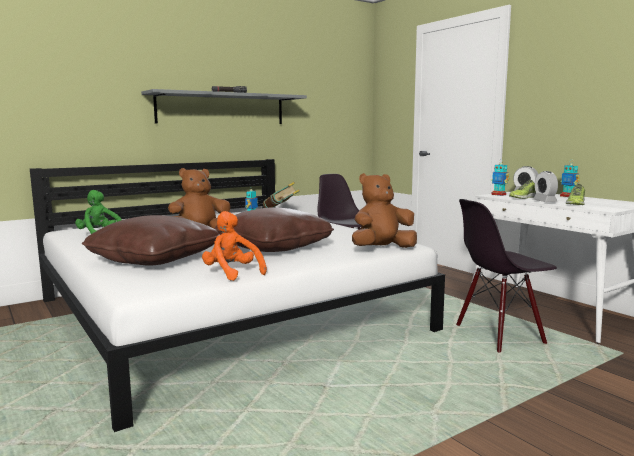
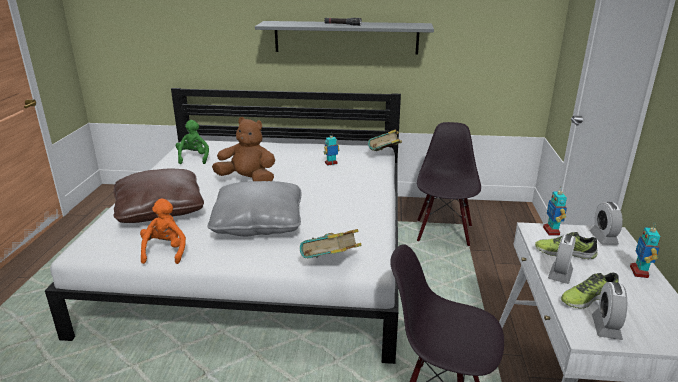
camera: 40 degrees right, 15 degrees up
brown pillow [214,207,334,252] -> grey pillow [207,181,302,236]
brown plush toy [352,173,417,248] -> book [300,229,361,258]
none -> alarm clock [592,282,627,340]

